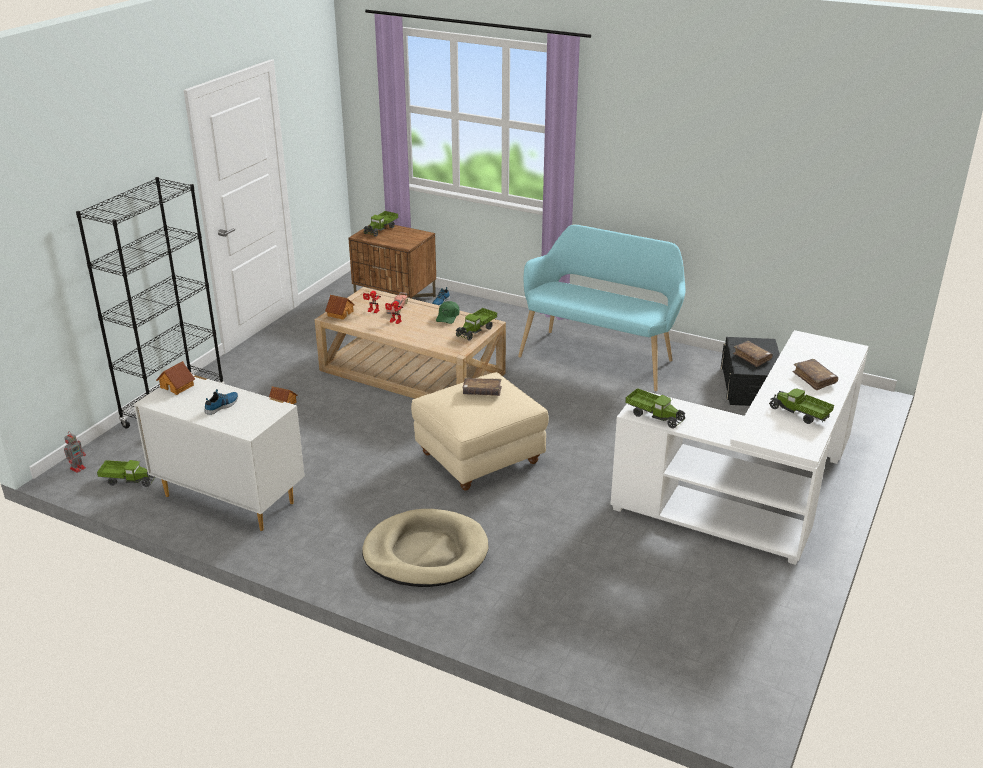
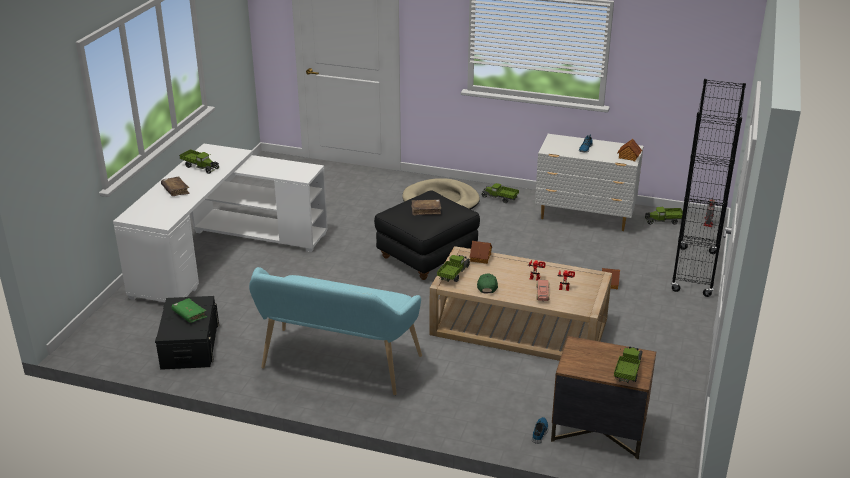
camera: 170 degrees right, 0 degrees up
toy house [325,295,355,320] -> toy house moved to [470,241,492,264]
beige ottoman [411,372,549,490] -> black ottoman [374,190,480,280]
toy truck [625,388,686,428] -> toy truck moved to [481,183,519,203]
brown book [733,341,773,367] -> green book [171,298,207,323]

